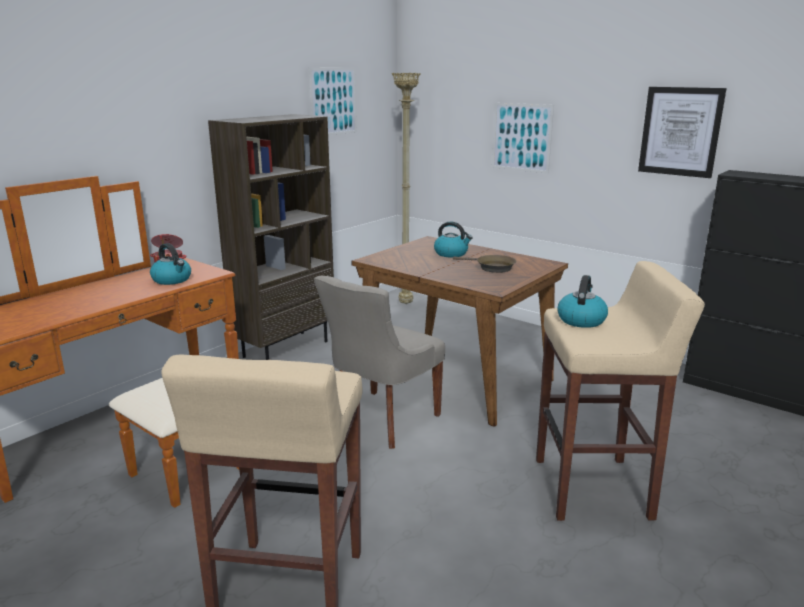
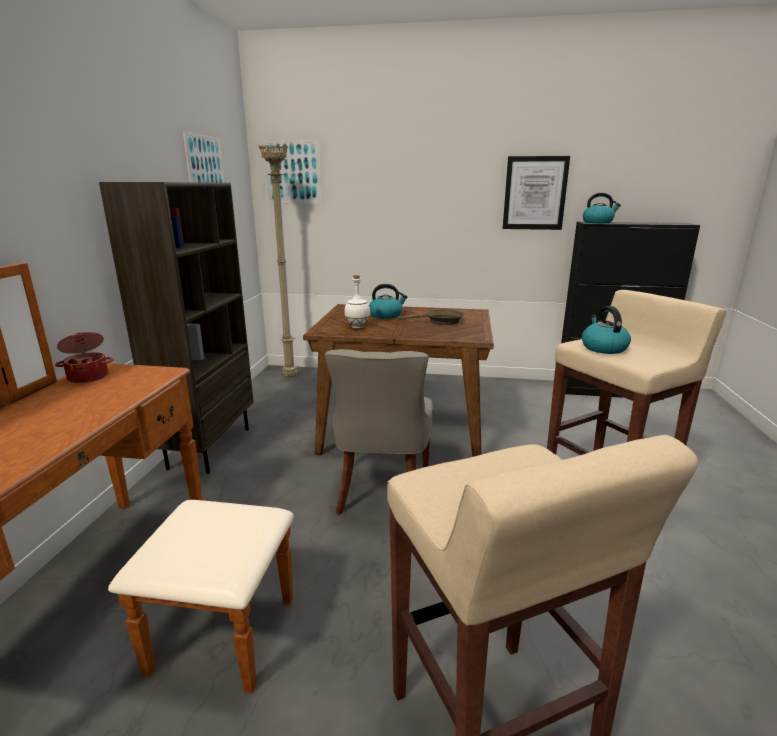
camera: 30 degrees left, 0 degrees up
kettle [150,243,191,285] -> kettle moved to [583,193,621,223]
picture [492,103,554,174] -> picture moved to [262,140,323,203]
none -> white bottle [344,275,371,328]

